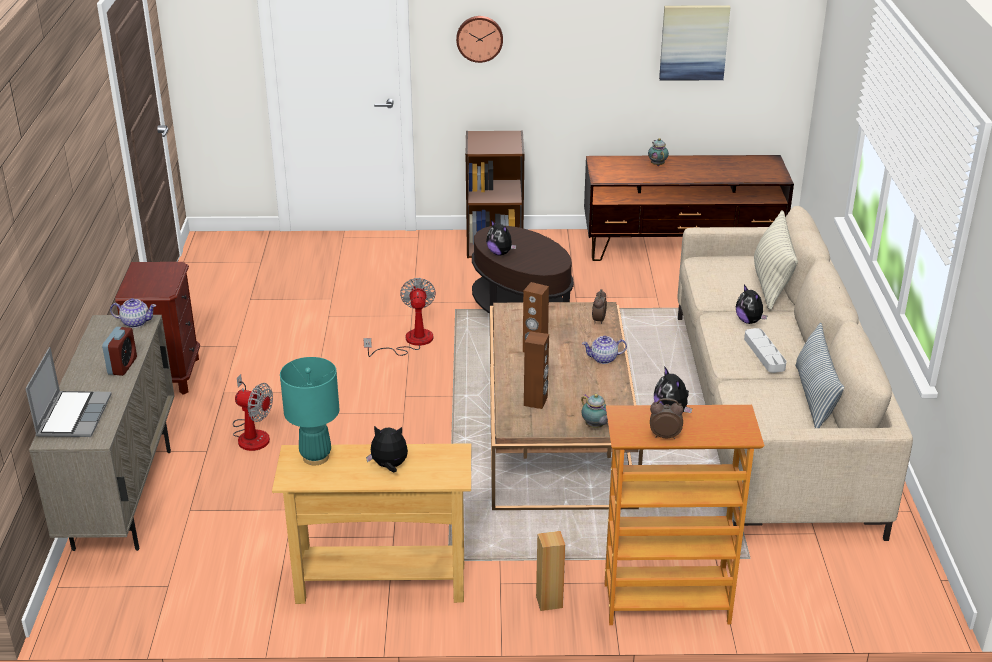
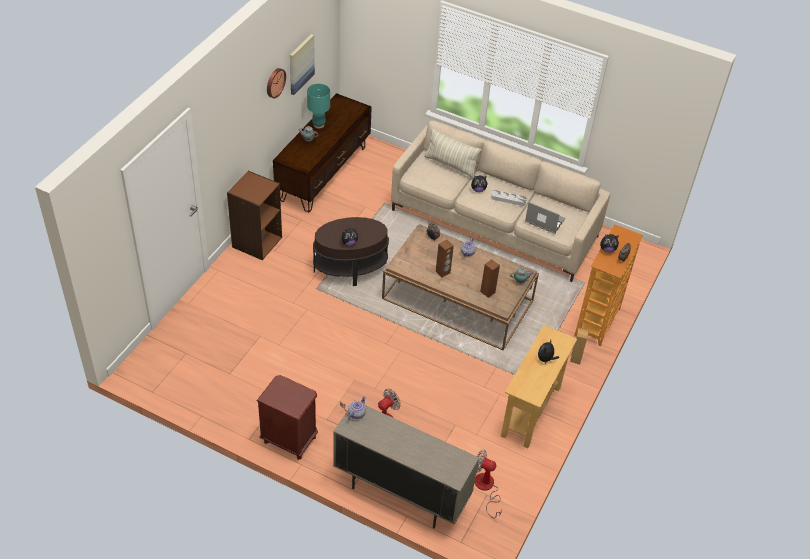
camera: 65 degrees left, 15 degrees up
laptop [25,347,112,437] -> laptop moved to [525,202,565,234]
alarm clock [102,327,137,376] -> none
turquoise table lamp [280,357,339,465] -> turquoise table lamp moved to [307,84,330,129]
fan [363,278,436,357] -> fan moved to [475,450,502,518]
wall clock [456,16,503,63] -> wall clock moved to [267,68,286,98]
pillow [795,323,844,428] -> none

